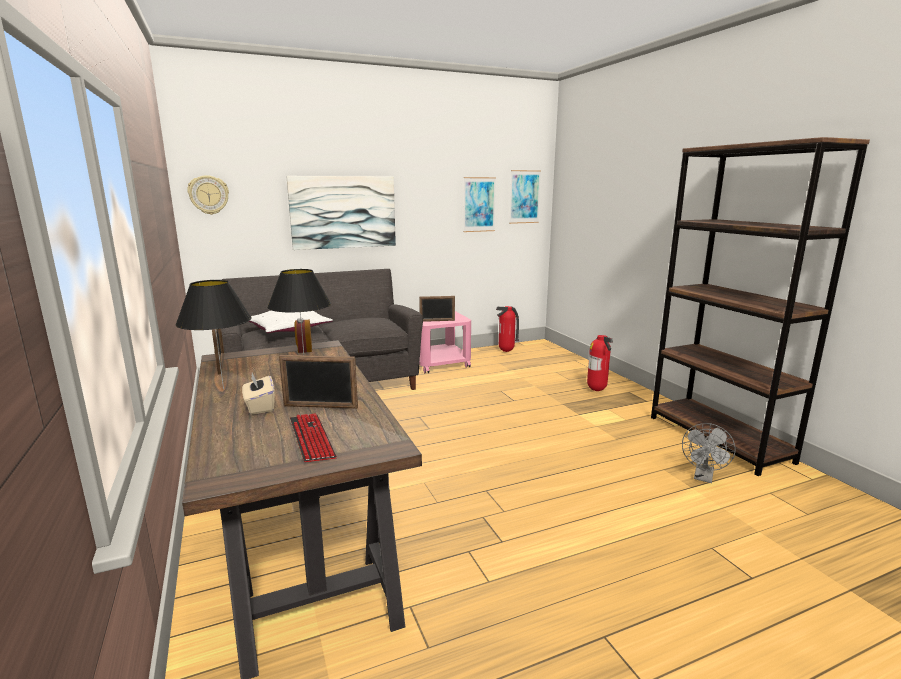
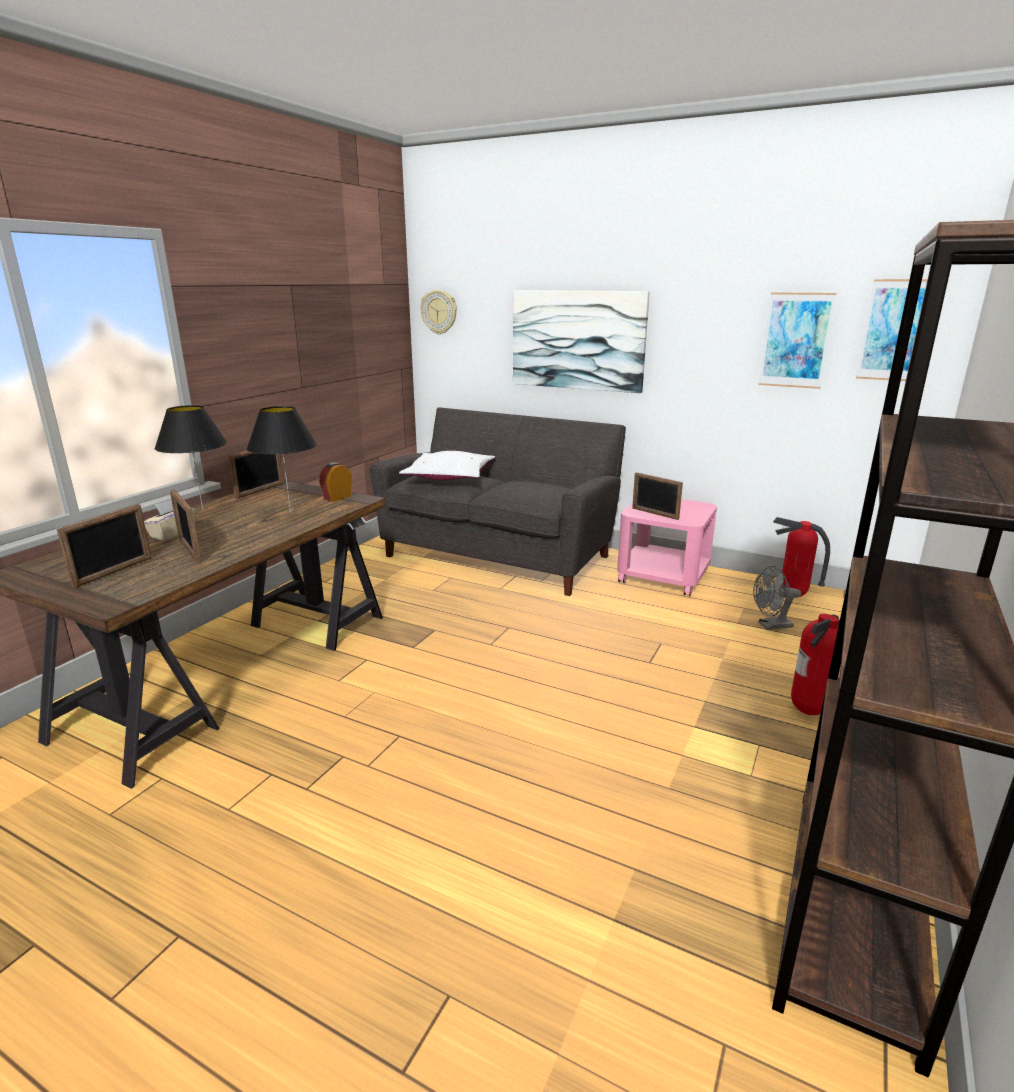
camera: 50 degrees right, 5 degrees up
keyboard [290,413,337,462] -> picture frame [57,504,152,588]
grey fan [682,423,736,483] -> grey fan moved to [753,566,801,630]

